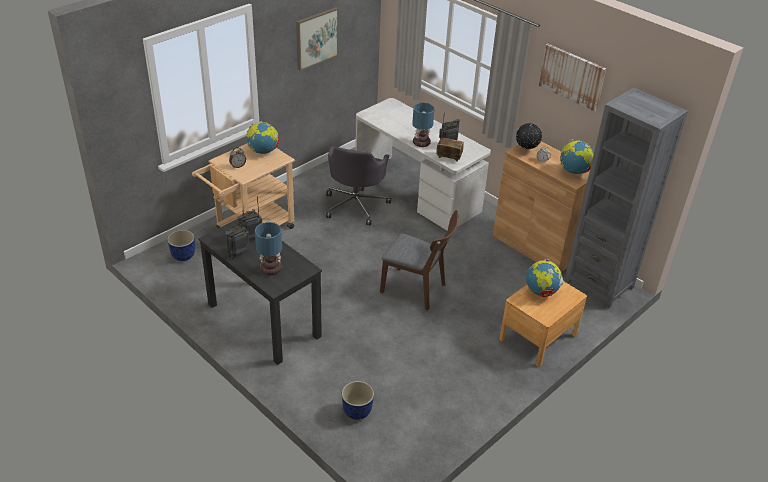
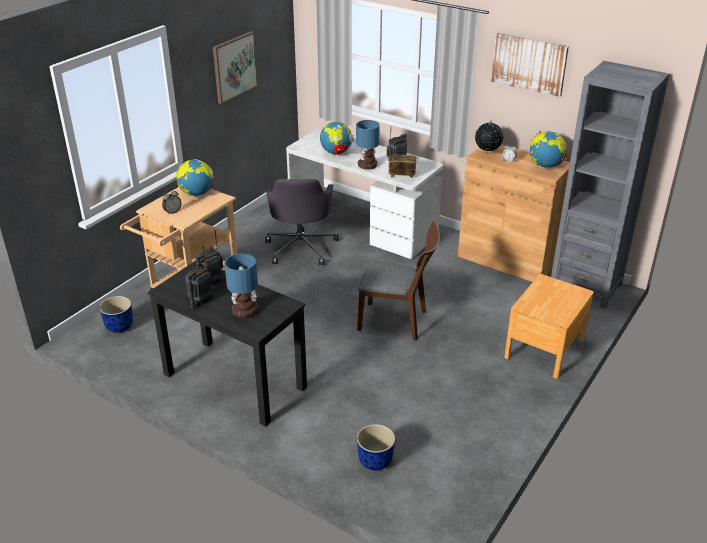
camera: 10 degrees left, 5 degrees down
globe [526,259,563,297] -> globe moved to [320,120,353,155]

